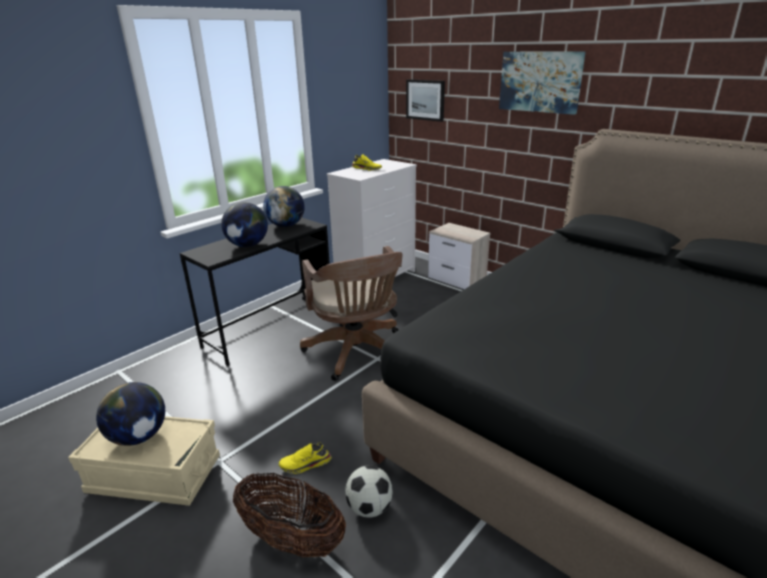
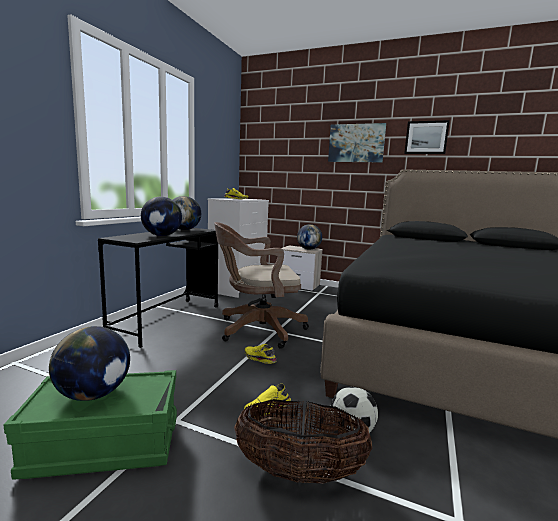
camera: 20 degrees left, 15 degrees down
beige storage box [68,416,220,506] -> green storage box [4,370,177,480]
brown office chair [300,246,403,381] -> brown office chair turned 120 degrees clockwise [214,222,309,349]
picture [406,79,445,122] -> picture moved to [404,120,450,154]
none -> yellow shoe [245,344,277,364]
none -> globe [297,224,322,250]

